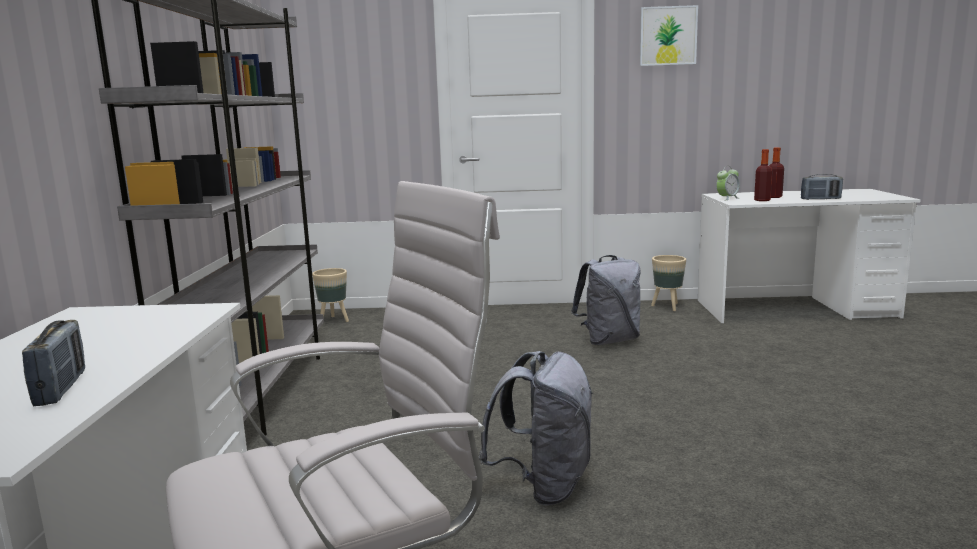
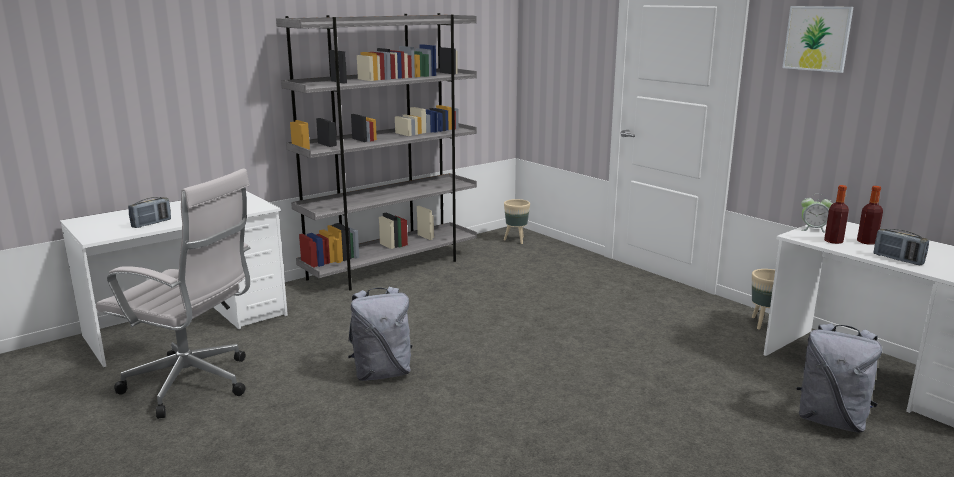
camera: 50 degrees right, 5 degrees up
grey backpack [571,255,641,345] -> grey backpack moved to [796,323,882,433]

